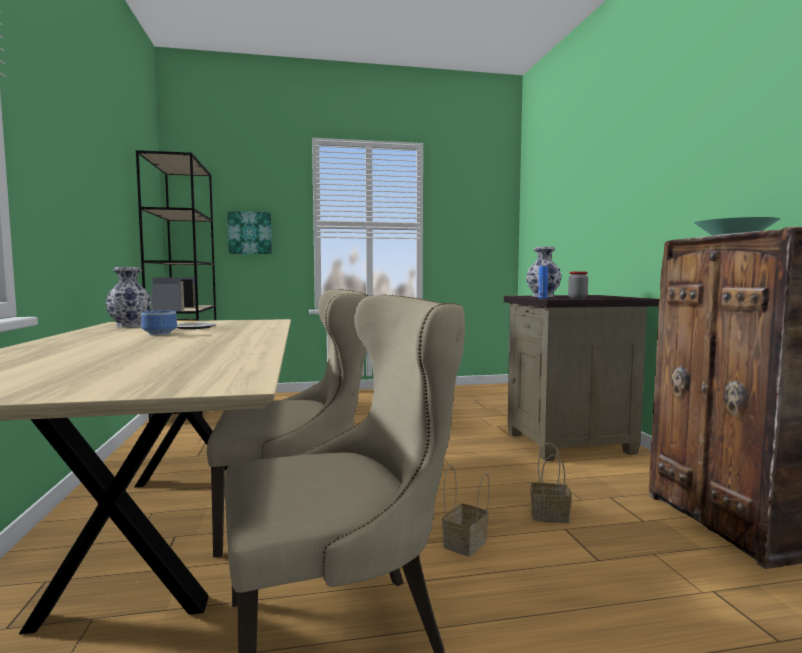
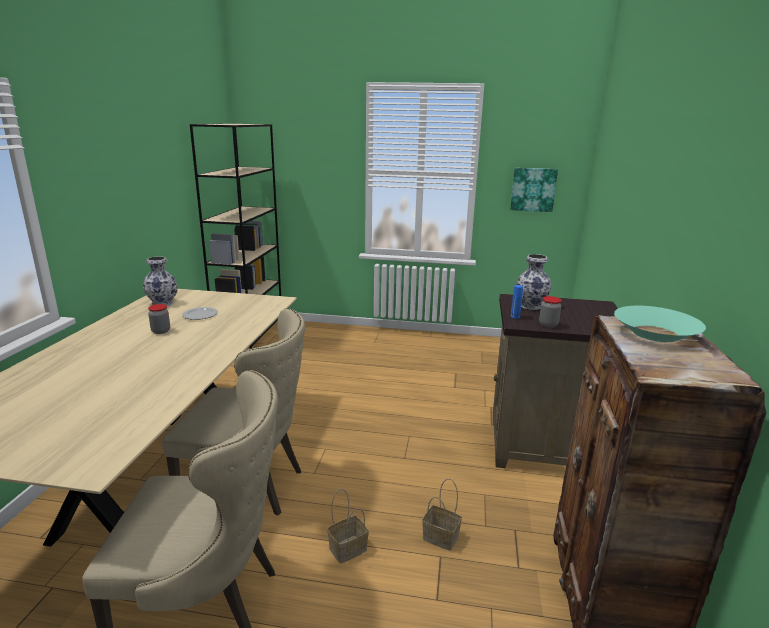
camera: 20 degrees right, 15 degrees up
bowl [141,311,177,336] -> jar [148,304,170,334]
picture [227,211,272,254] -> picture moved to [510,168,558,212]

